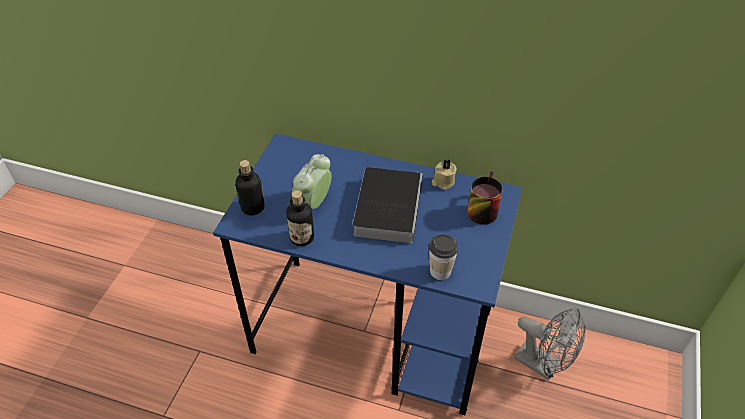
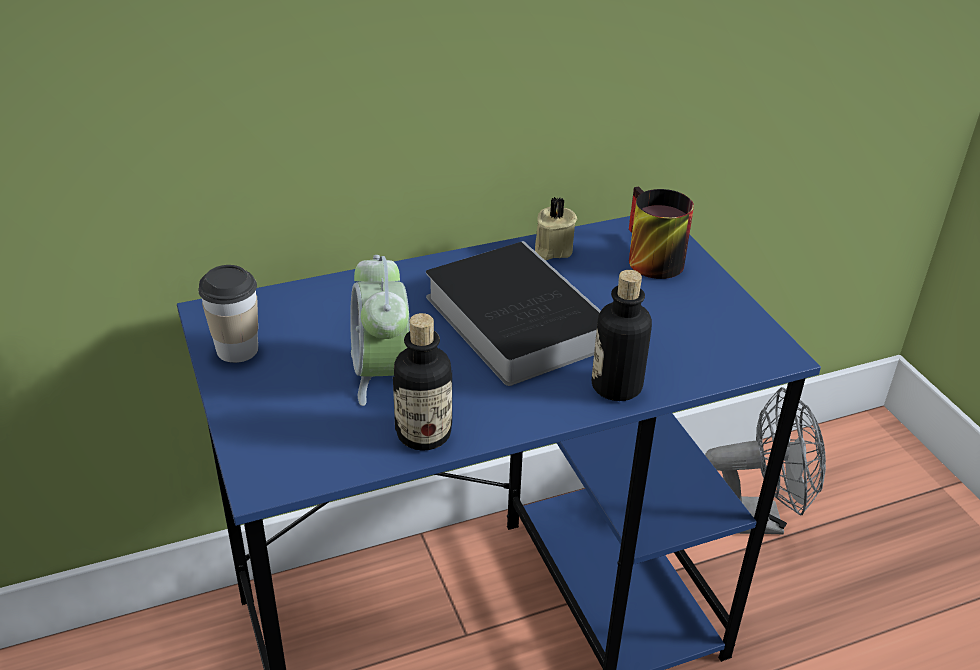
camera: 40 degrees left, 10 degrees down
bottle [235,160,265,215] -> bottle moved to [592,270,652,401]
cup [429,234,458,280] -> cup moved to [198,265,258,363]

